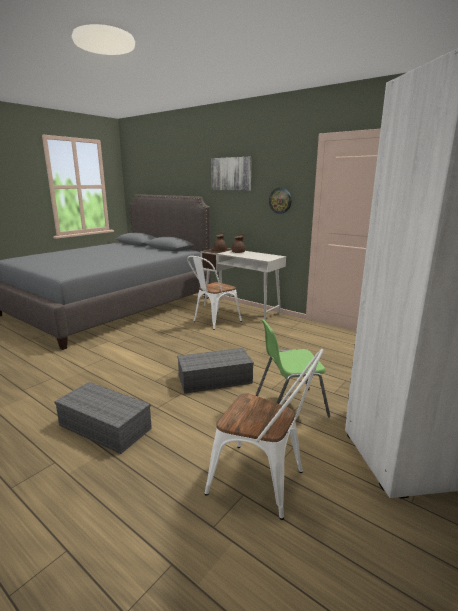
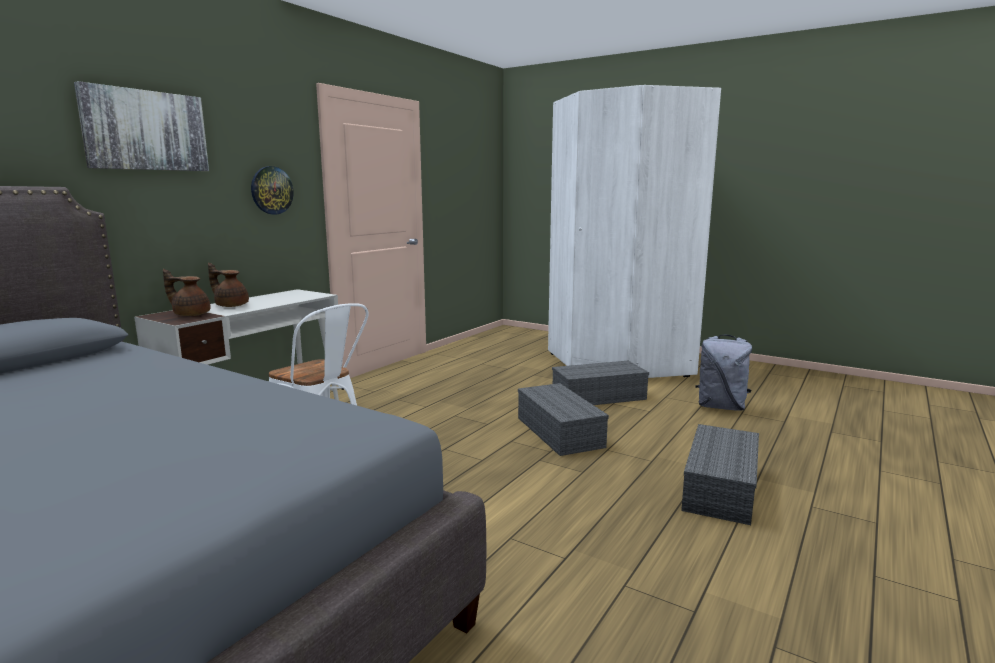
camera: 95 degrees left, 5 degrees down
white chair [204,349,324,520] -> grey backpack [695,335,752,411]
green chair [256,319,331,418] -> grey storage box [552,361,649,405]

